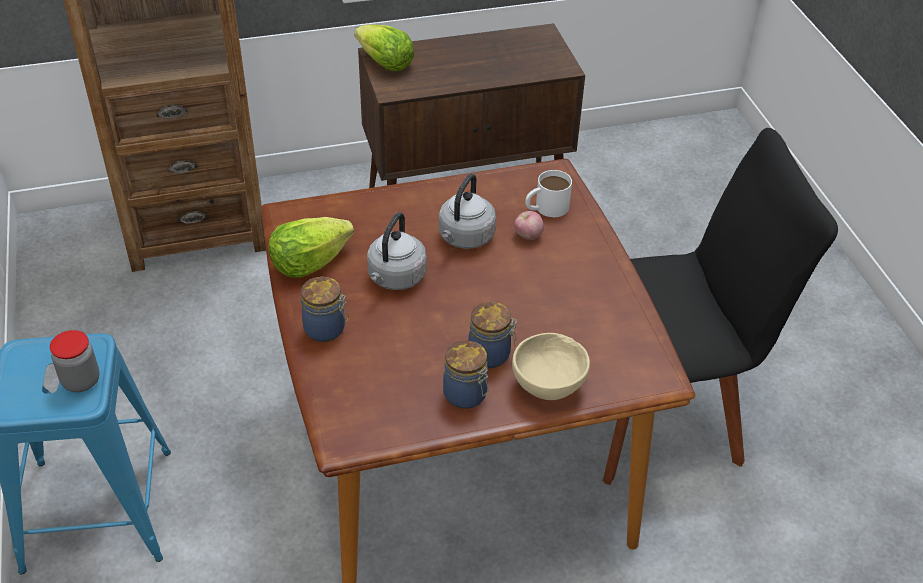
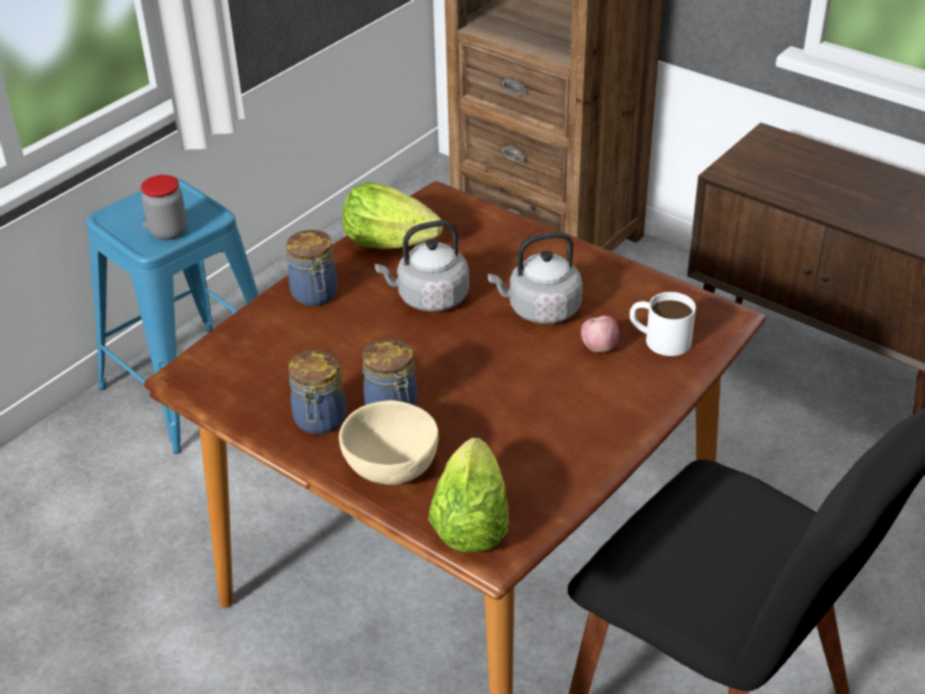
camera: 55 degrees right, 5 degrees down
lettuce [354,25,414,71] -> lettuce moved to [428,438,509,553]

